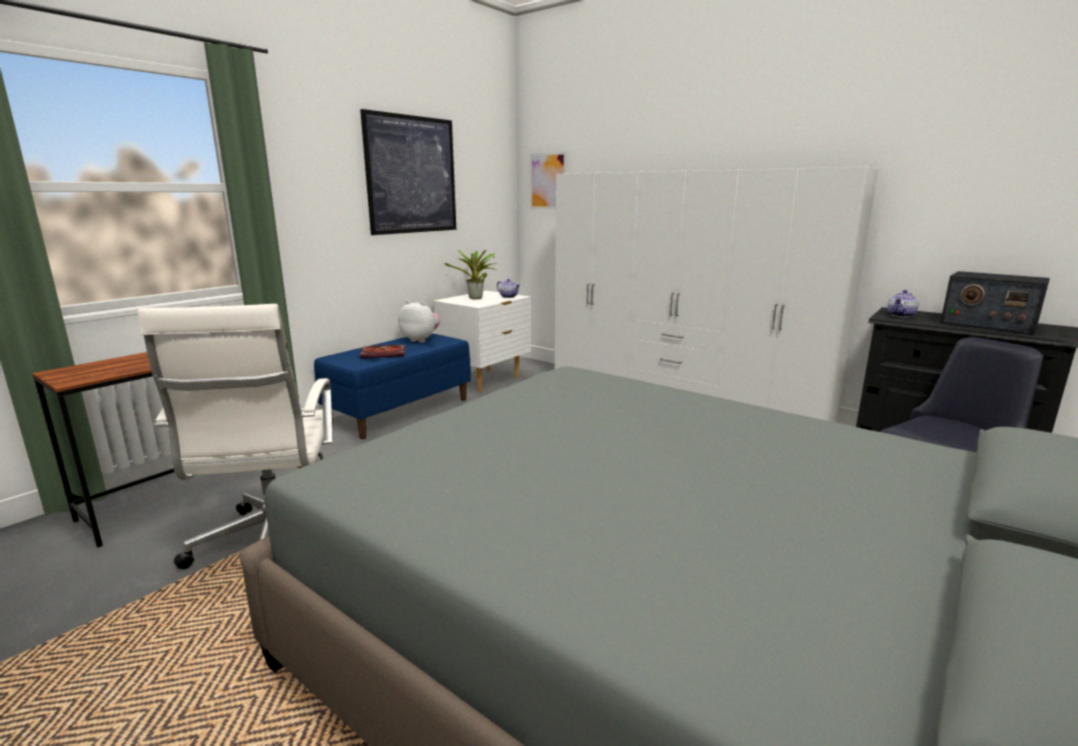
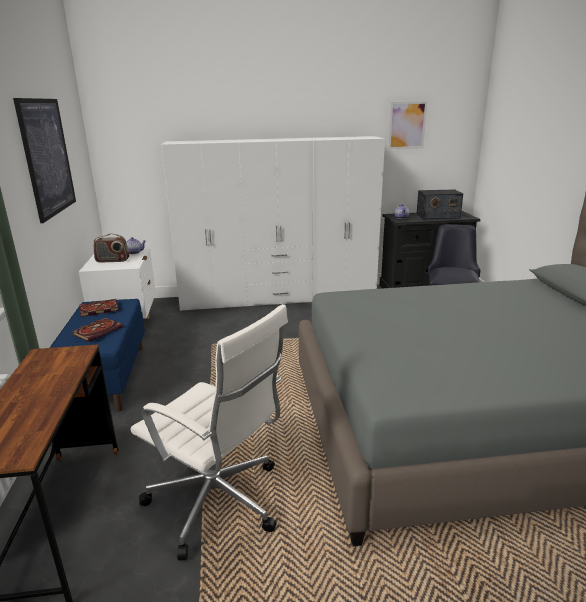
camera: 45 degrees left, 5 degrees up
plush toy [398,301,440,343] -> book [79,299,119,317]
potted plant [445,250,497,299] -> radio [93,234,129,263]
picture [530,152,567,209] -> picture moved to [388,101,427,149]

